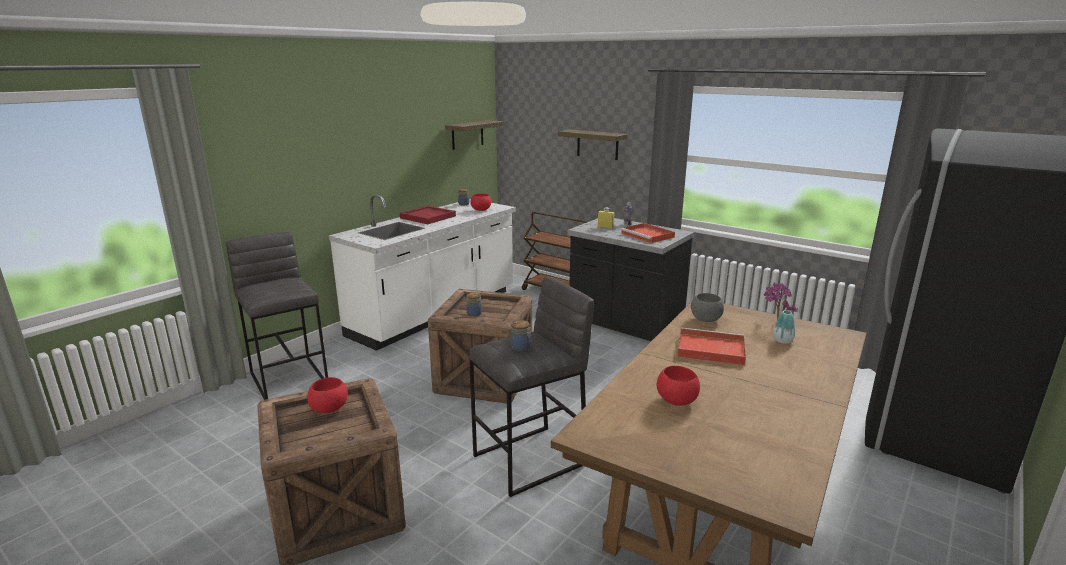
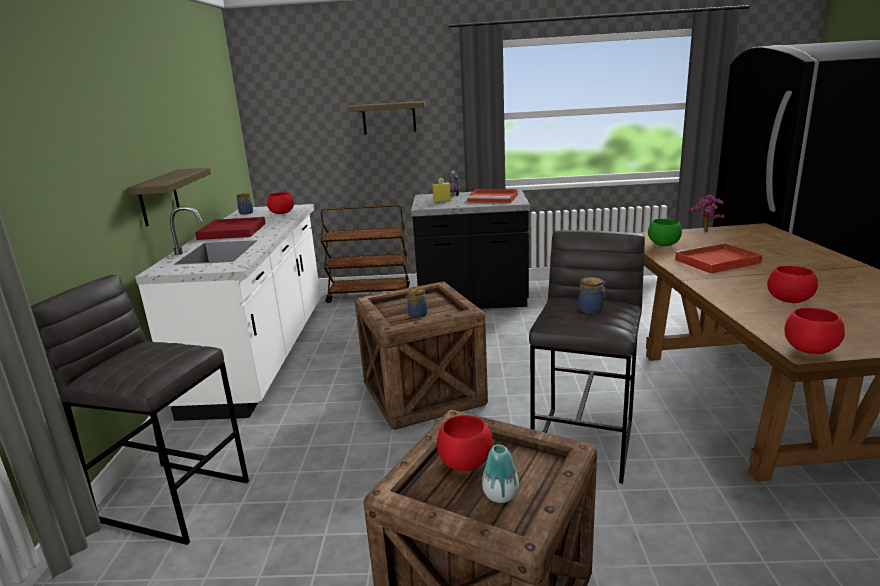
camera: 35 degrees left, 0 degrees up
shelf [445,120,504,150] -> shelf moved to [128,168,211,227]
grey bowl [691,293,724,322] -> green bowl [648,219,682,246]
vase [773,310,795,344] -> vase moved to [482,444,519,503]
none -> red bowl [784,308,845,354]

